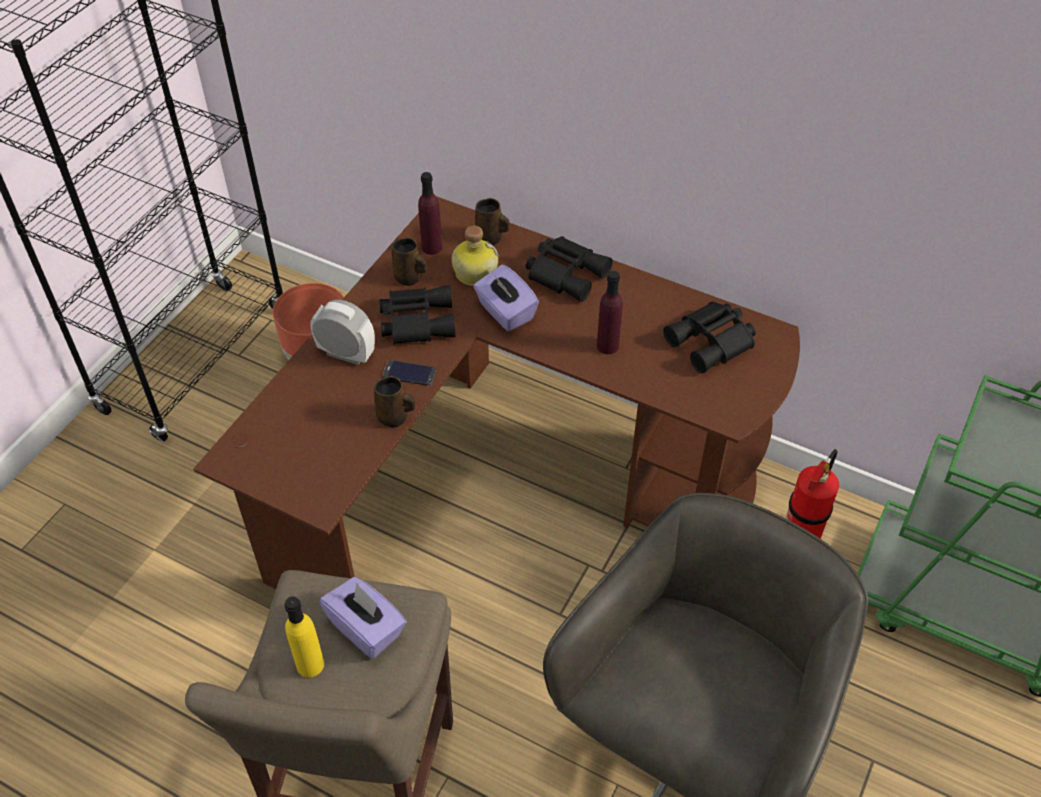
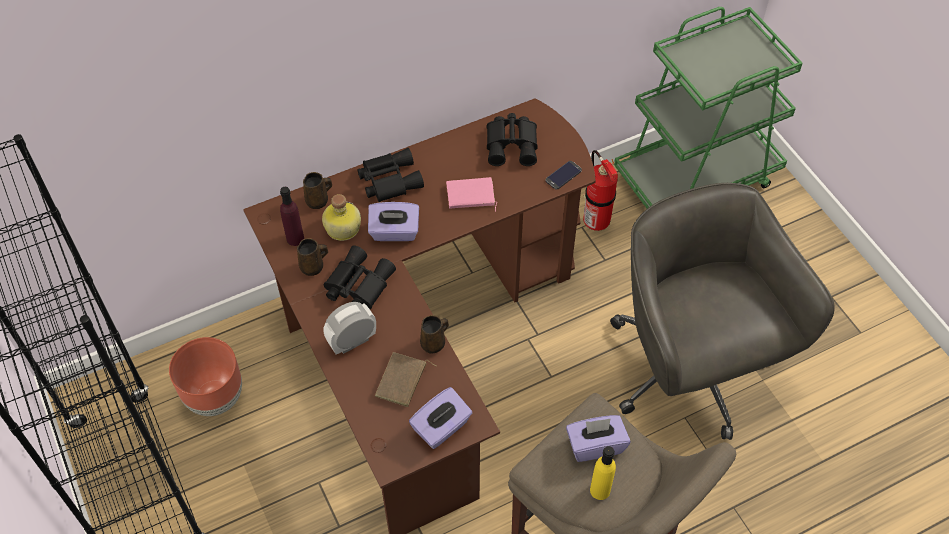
camera: 55 degrees left, 5 degrees up
phone [383,360,436,386] -> phone moved to [545,161,582,190]
purple bottle [597,271,623,354] -> pink book [446,177,497,211]
none -> brown book [375,352,436,407]
none -> purple tissue box [409,387,472,449]

